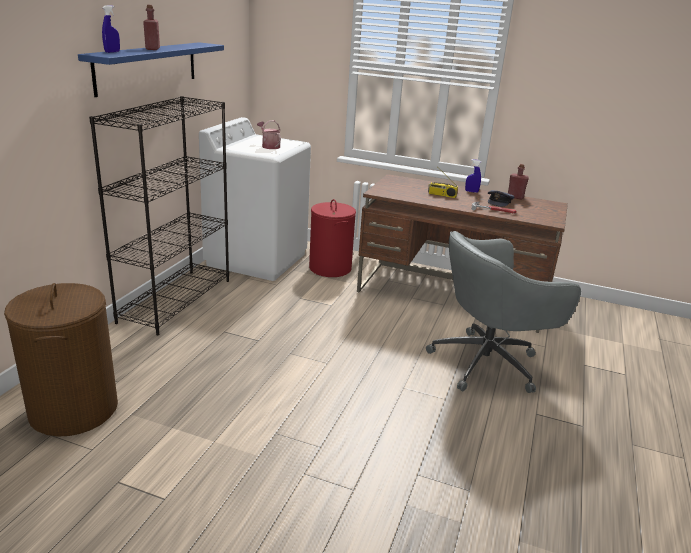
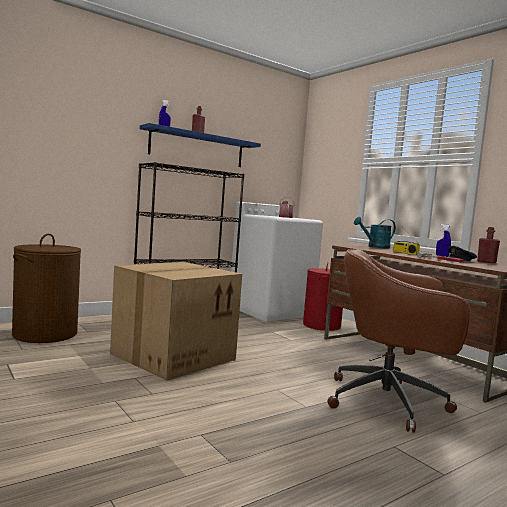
camera: 35 degrees right, 20 degrees down
grey office chair [426,231,581,393] -> brown office chair [327,249,470,433]
none -> cardboard box [110,262,242,381]
none -> turquoise watering can [354,217,396,249]

